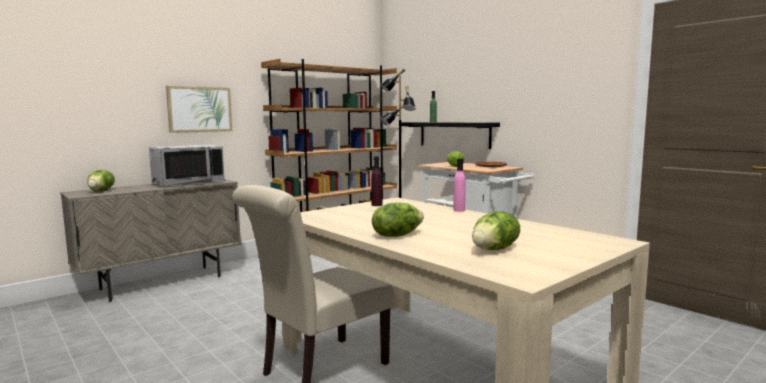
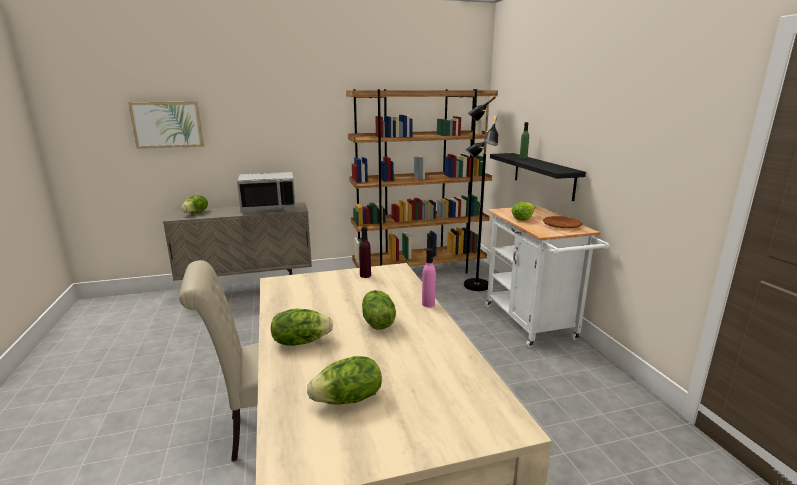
camera: 25 degrees right, 10 degrees up
picture [166,86,232,133] -> picture moved to [128,102,204,149]
none -> lettuce [362,290,396,330]

